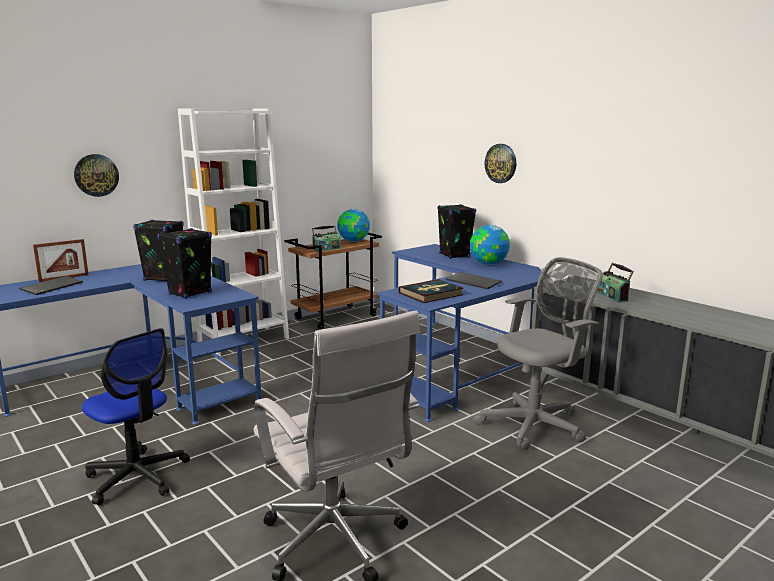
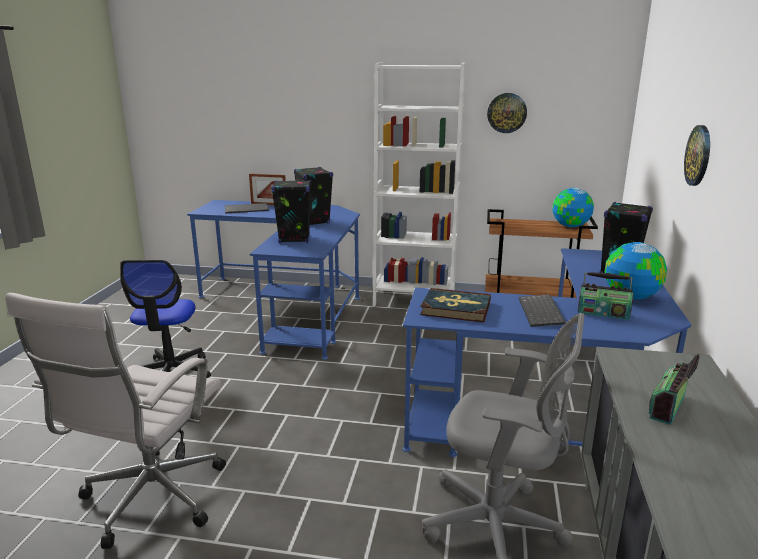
camera: 50 degrees right, 5 degrees up
wall clock [74,154,119,197] -> wall clock moved to [487,93,527,133]
radio [312,226,341,251] -> radio moved to [578,272,633,320]

